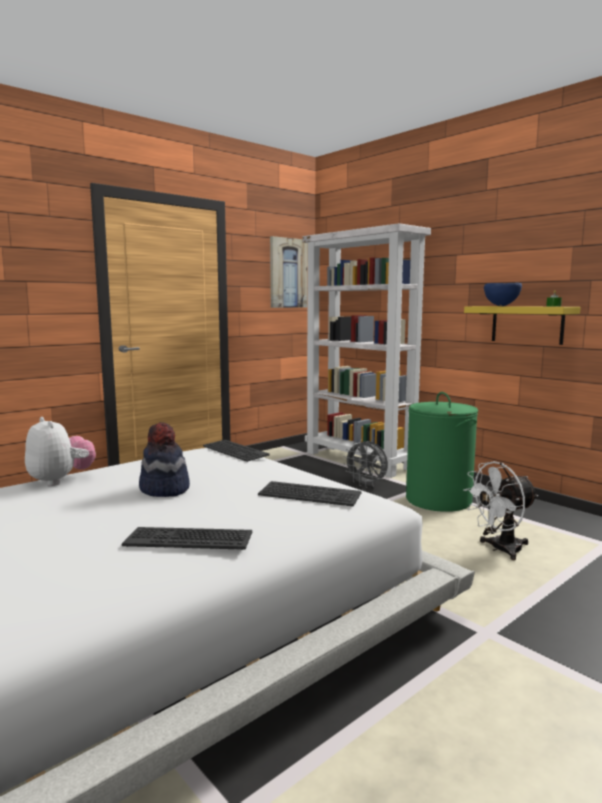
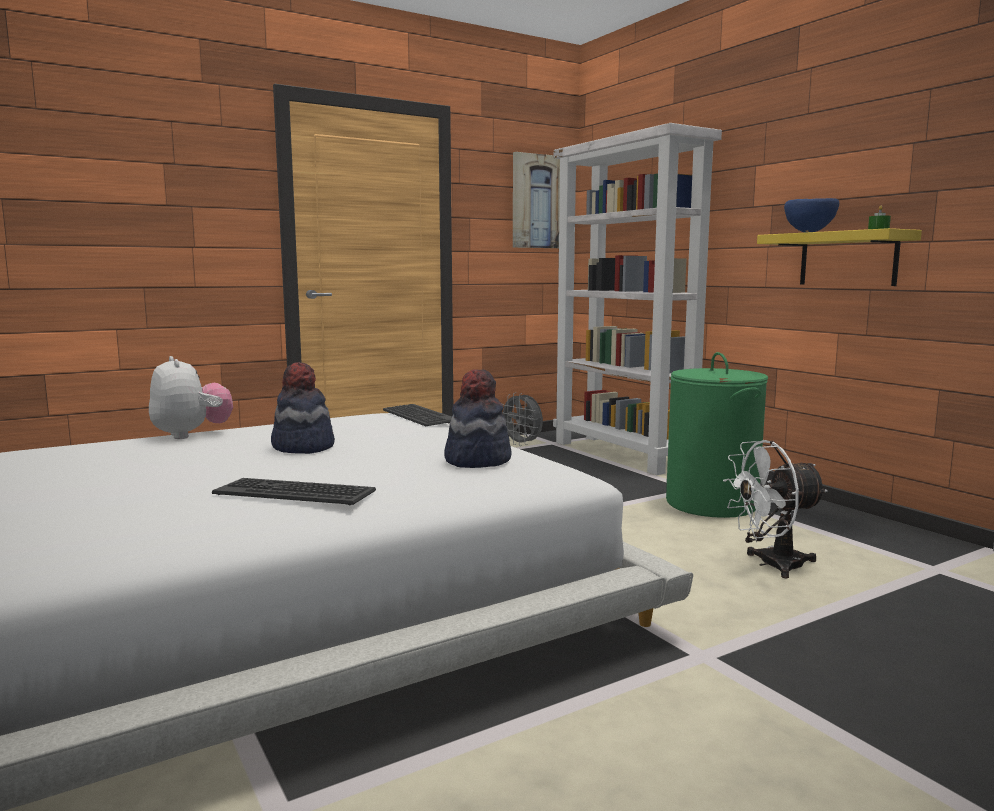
camera: 10 degrees right, 0 degrees up
keyboard [258,481,362,506] -> hat [444,369,512,468]
grey fan [343,440,388,488] -> grey fan moved to [502,392,543,446]

